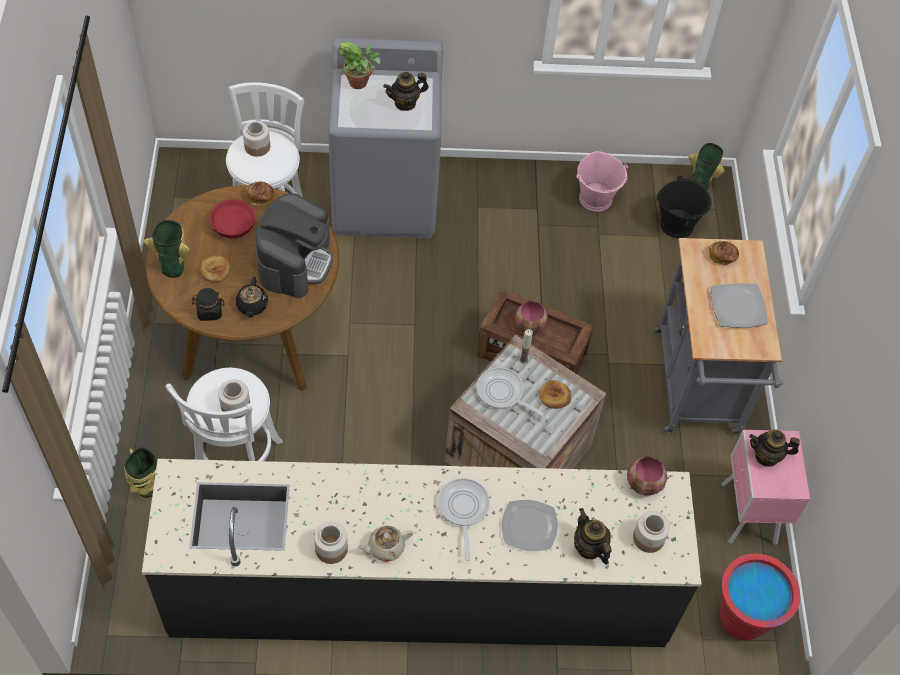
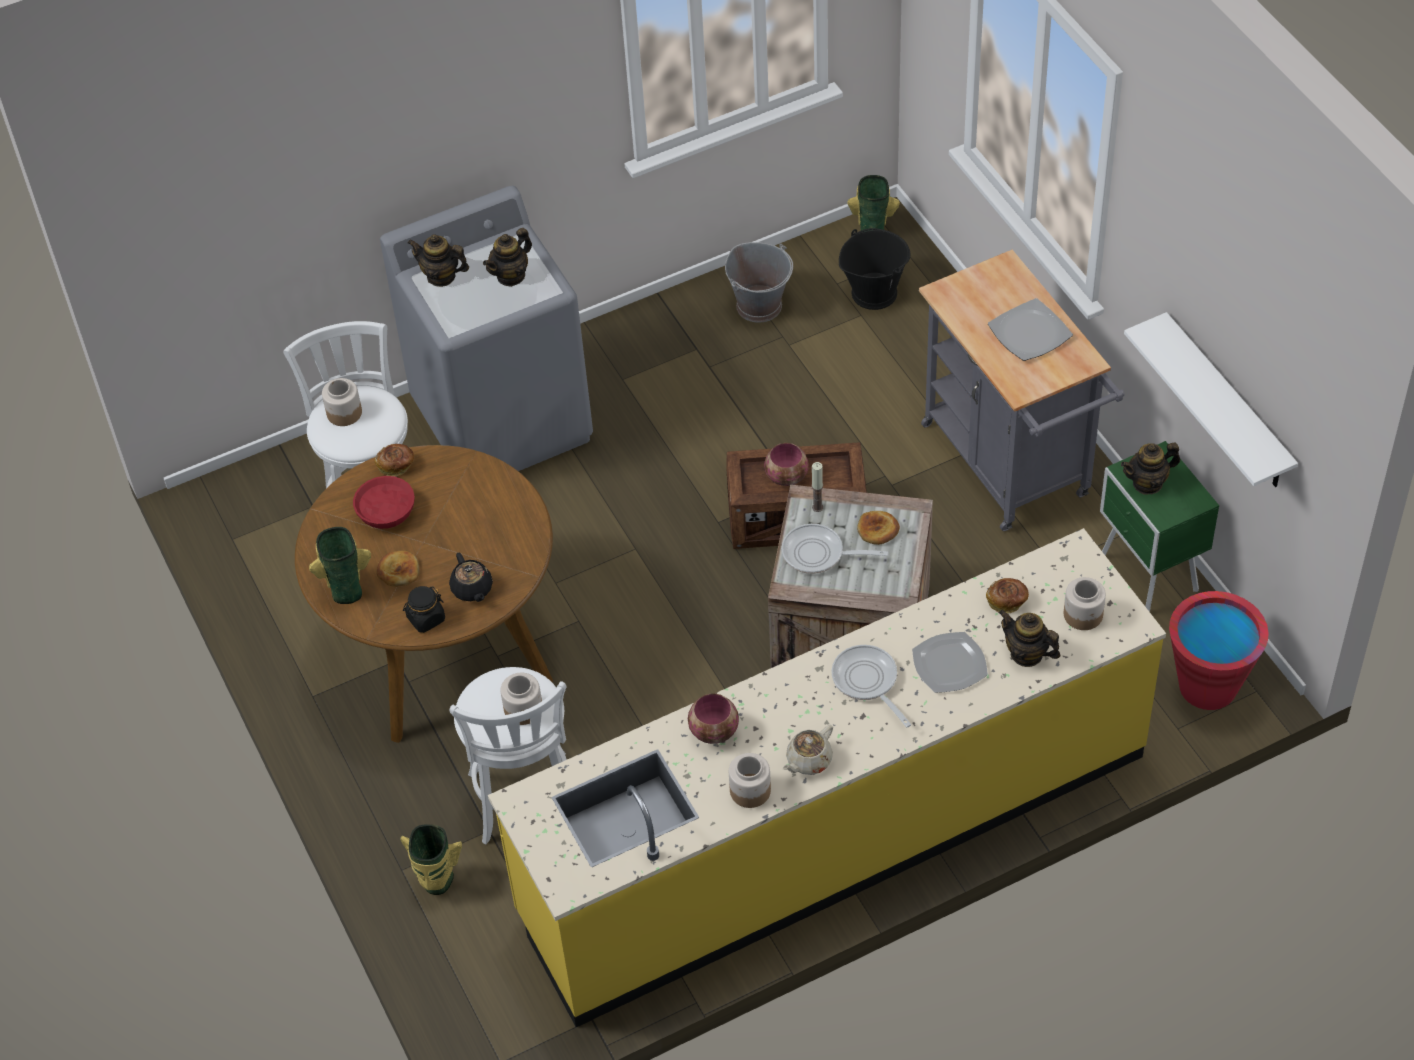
camera: 20 degrees left, 5 degrees down
black counter [142,459,702,647] -> yellow counter [488,528,1166,1027]
coffee machine [255,193,333,298] -> none
potted plant [339,42,380,89] -> teapot [408,234,469,287]
pink bucket [576,151,628,212] -> grey bucket [725,242,793,323]
bowl [627,456,667,496] -> bowl moved to [688,694,739,744]
bread [709,241,739,266] -> bread moved to [986,578,1029,614]
pink nightstand [721,430,810,545] -> green nightstand [1100,441,1219,612]
none -> white shelf [1124,312,1298,487]

